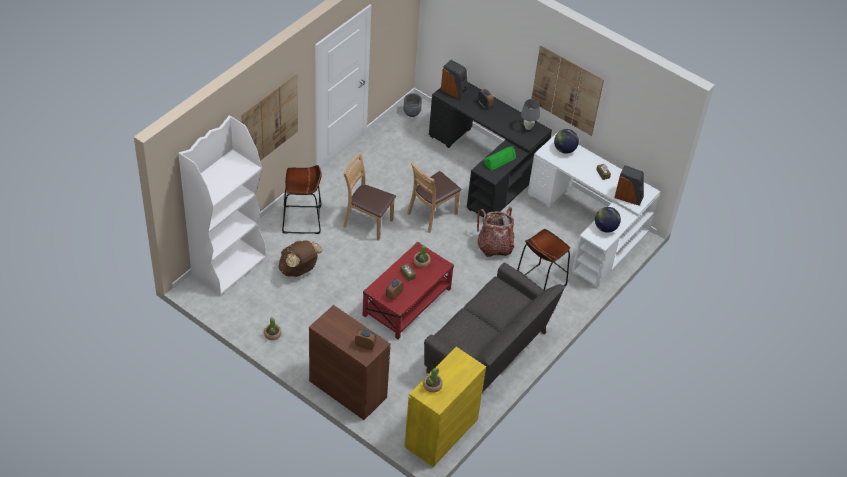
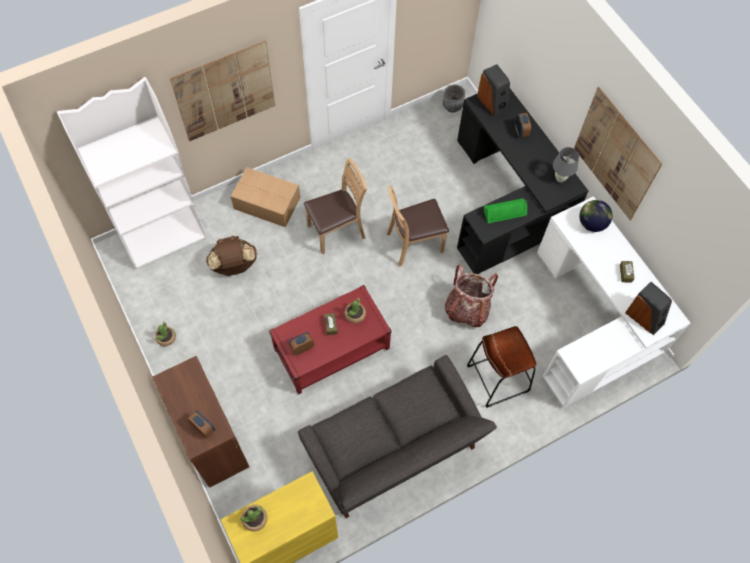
camera: 25 degrees right, 15 degrees up
brown stool [282,165,322,234] -> cardboard box [231,167,300,227]
brown chair [343,153,396,241] -> brown chair turned 105 degrees clockwise [303,157,367,254]
globe [595,207,621,233] -> none

